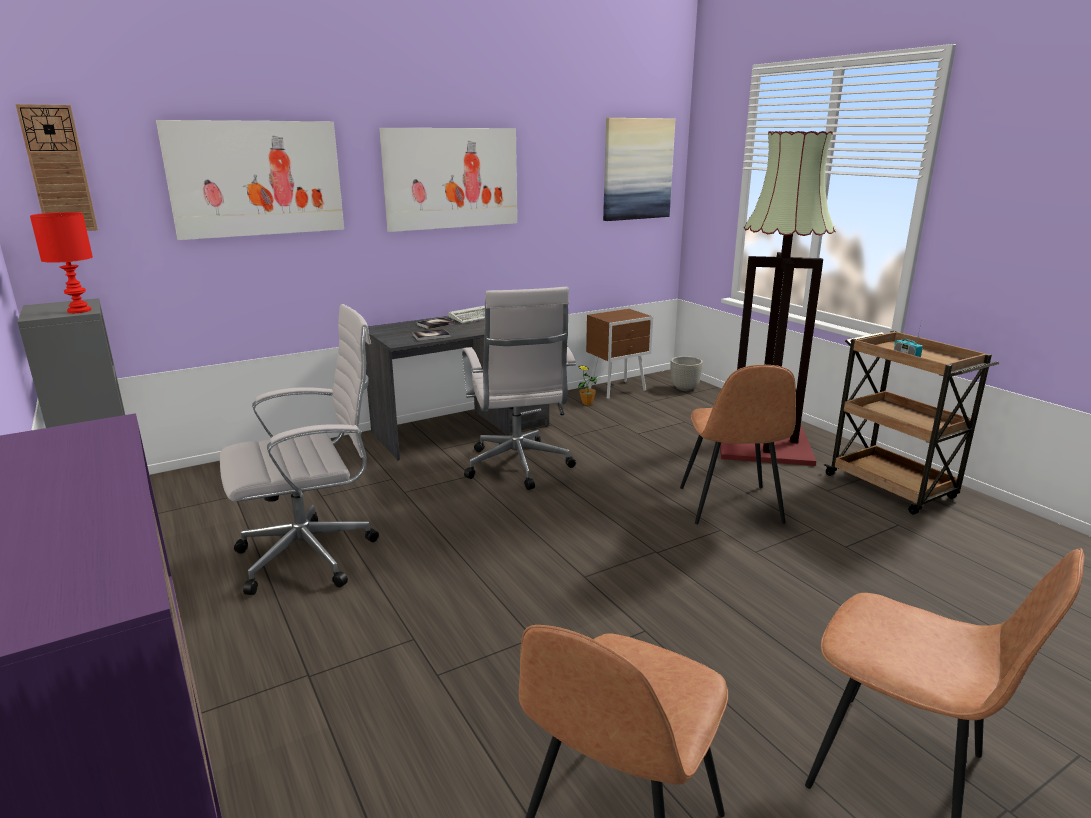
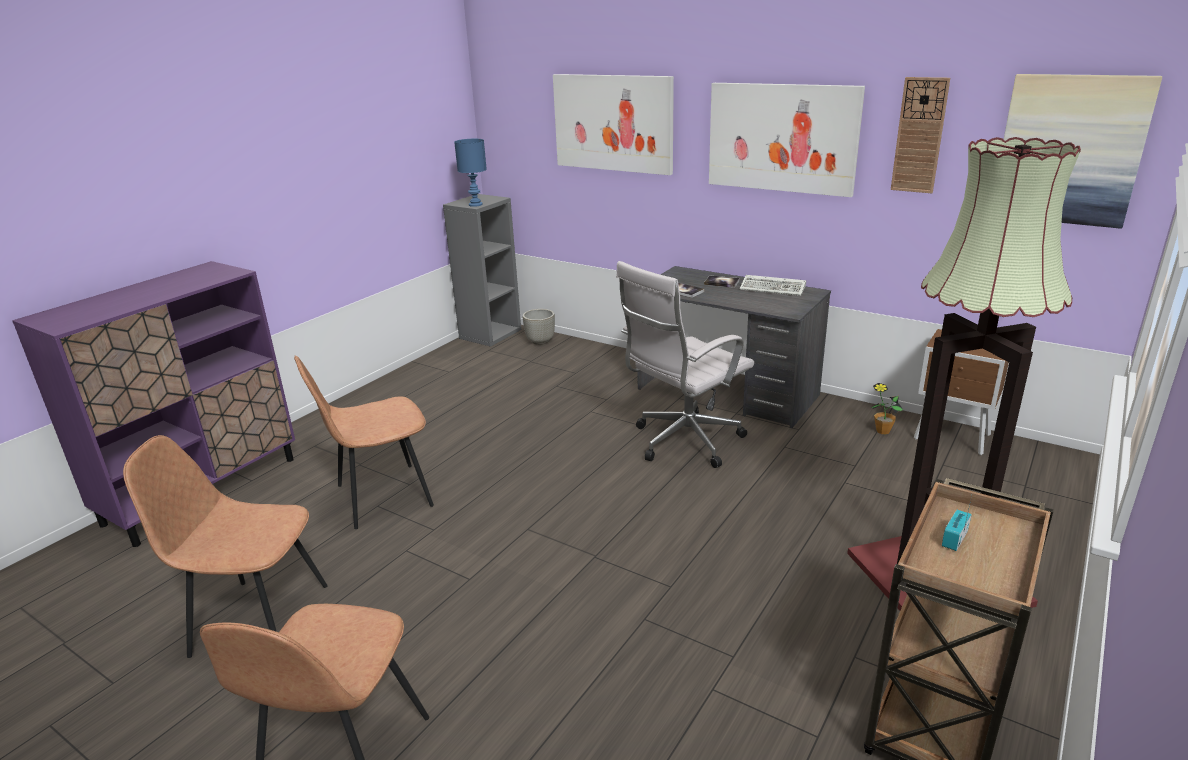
camera: 65 degrees right, 5 degrees up
wall clock [15,104,98,231] -> wall clock moved to [891,77,950,193]
red table lamp [30,212,93,313] -> blue table lamp [454,139,487,207]
white office chair [220,304,379,595] -> none
grey planter [670,356,703,391] -> grey planter moved to [523,309,555,345]
brown chair [680,365,796,524] -> brown chair moved to [294,355,434,529]

